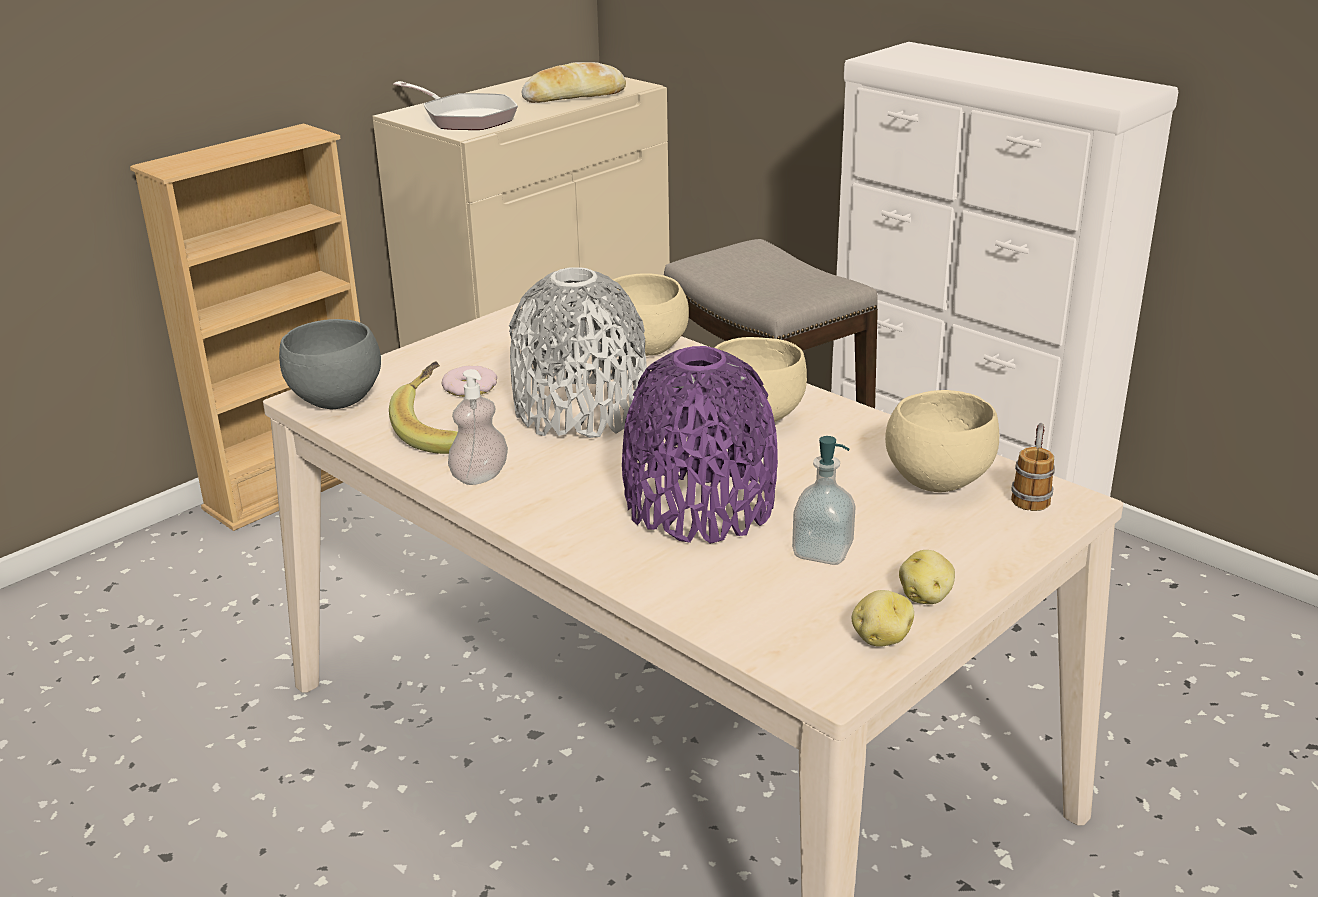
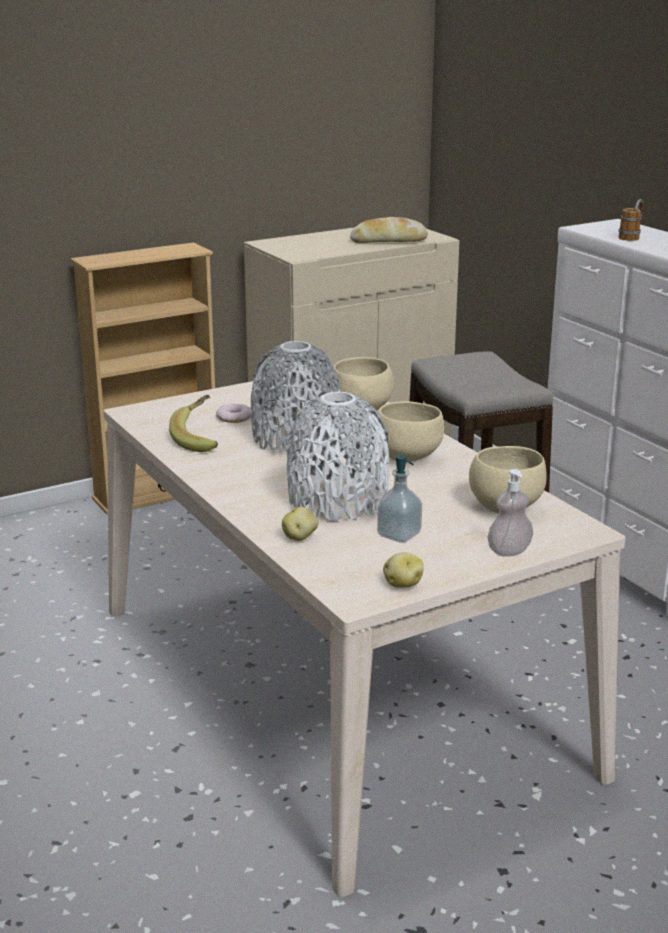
camera: 15 degrees right, 5 degrees down
grey bowl [279,319,381,409] -> none
frying pan [393,81,518,130] -> none
soap dispenser [448,369,508,485] -> soap dispenser moved to [488,469,533,557]
purple vase [622,346,778,544] -> white vase [287,392,389,521]
potato [899,550,955,604] -> potato moved to [282,507,319,541]
mug [1011,423,1055,511] -> mug moved to [619,199,644,241]

